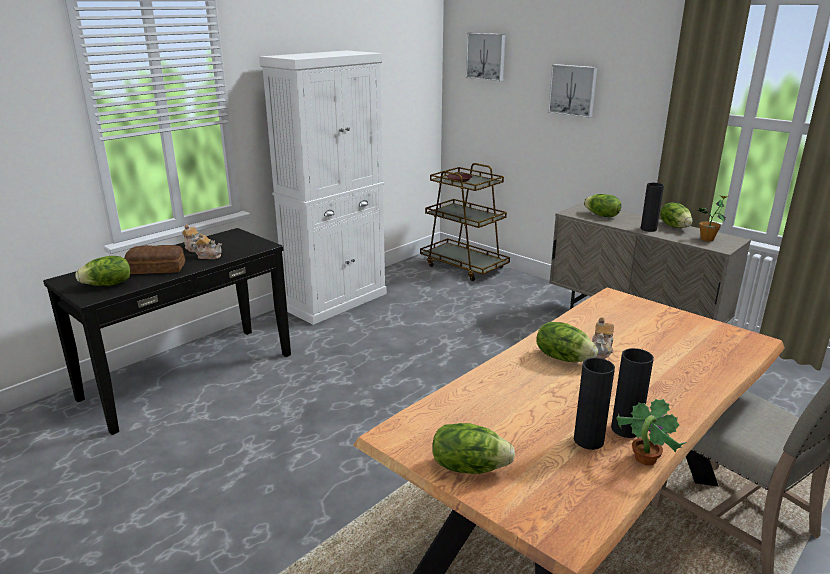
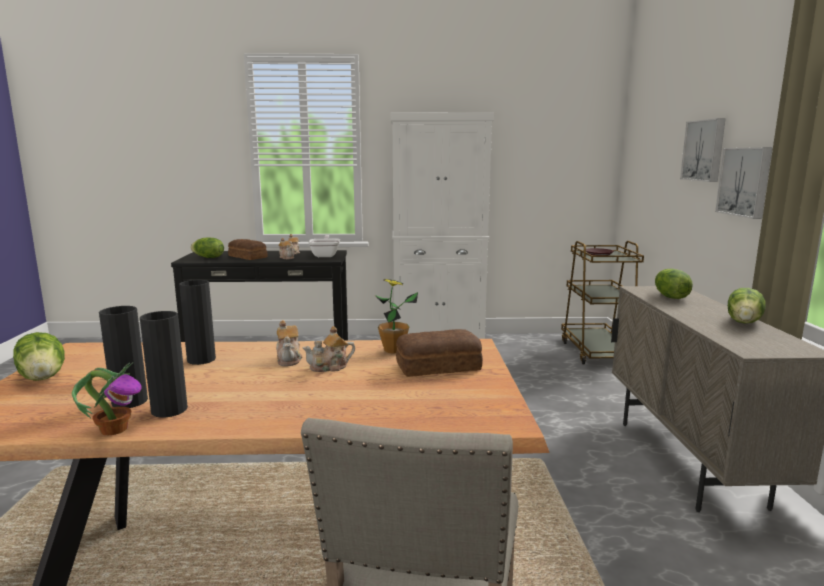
camera: 45 degrees right, 10 degrees down
picture [466,33,506,81] -> picture moved to [715,147,773,219]
lettuce [536,322,598,362] -> teapot [276,320,302,366]
black vase [641,183,664,232] -> black vase moved to [179,280,216,365]
potted plant [698,195,727,242] -> potted plant moved to [375,279,418,354]
none -> frying pan [308,235,340,257]
none -> bread [396,329,483,377]

